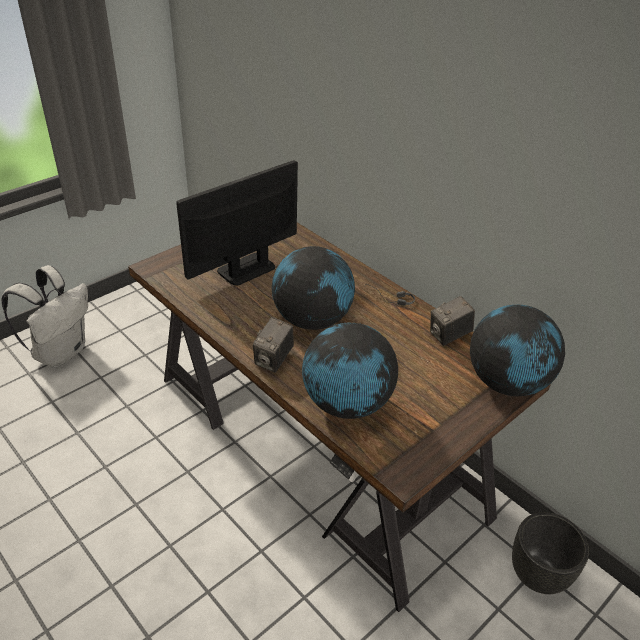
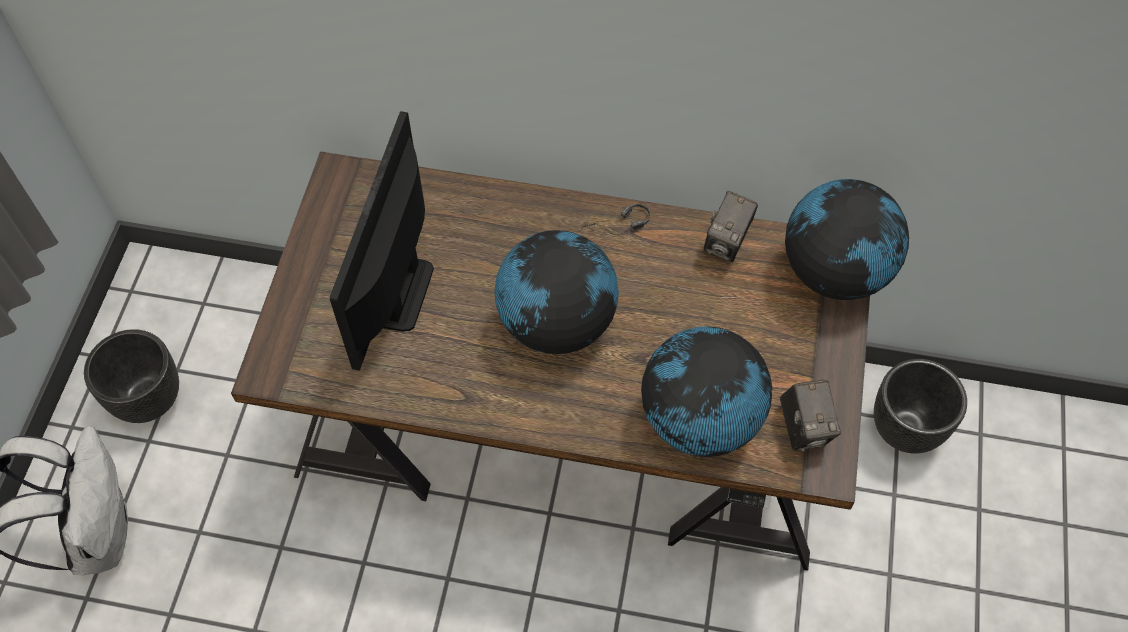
camera: 35 degrees left, 20 degrees up
camera [253,317,294,373] -> camera moved to [780,380,841,452]
none -> black planter [84,329,179,423]

